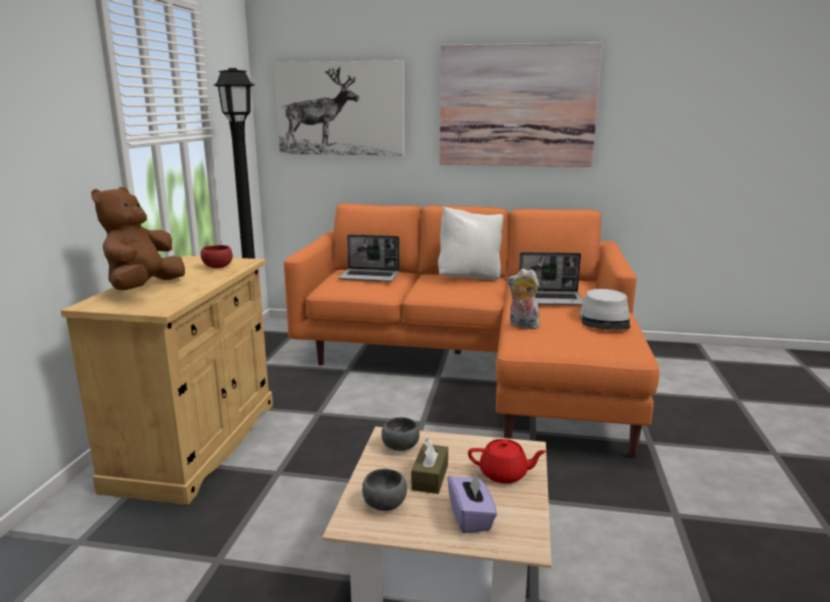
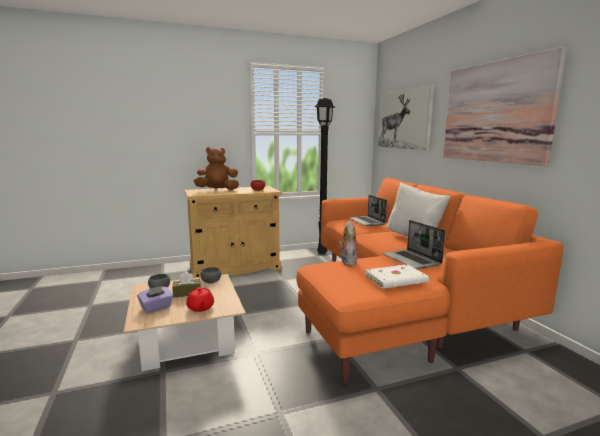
camera: 60 degrees right, 5 degrees down
grey hat [579,289,631,330] -> white book [365,264,429,289]

